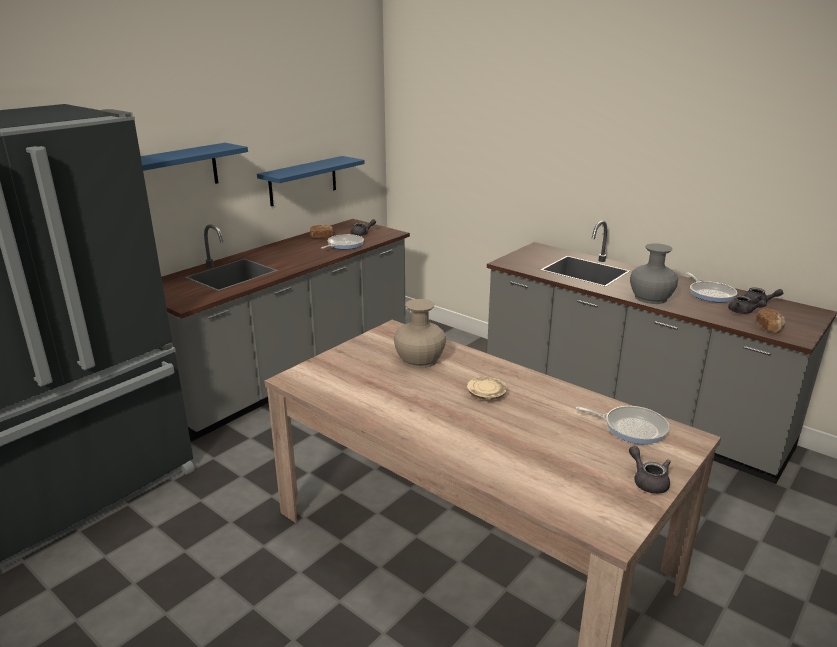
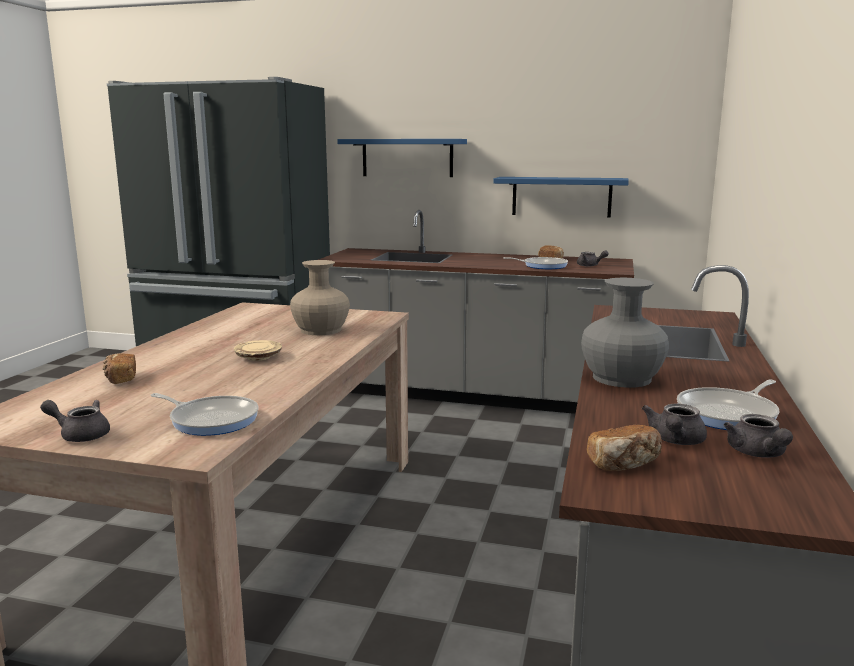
camera: 65 degrees right, 10 degrees down
frying pan [576,406,669,444] -> frying pan turned 60 degrees counterclockwise [150,393,258,436]
grey teapot [629,446,671,494] -> grey teapot turned 120 degrees counterclockwise [40,400,110,442]
none -> bread [103,353,136,384]

